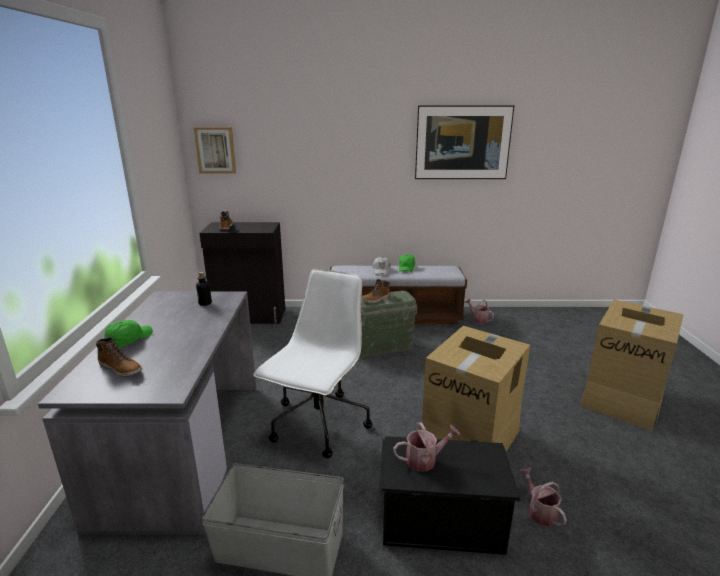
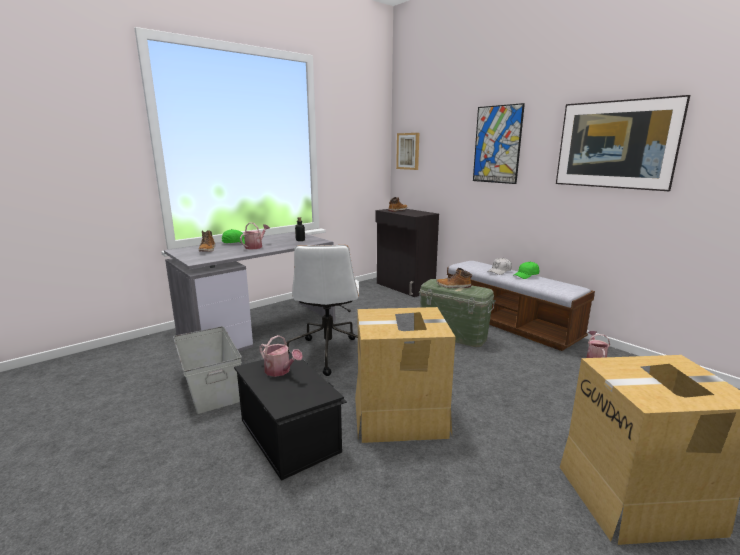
camera: 50 degrees right, 5 degrees down
white office chair [253,269,373,458] -> white office chair turned 105 degrees clockwise [287,245,359,376]
watering can [519,468,567,527] -> watering can moved to [240,223,270,249]
none -> picture [473,103,525,184]

